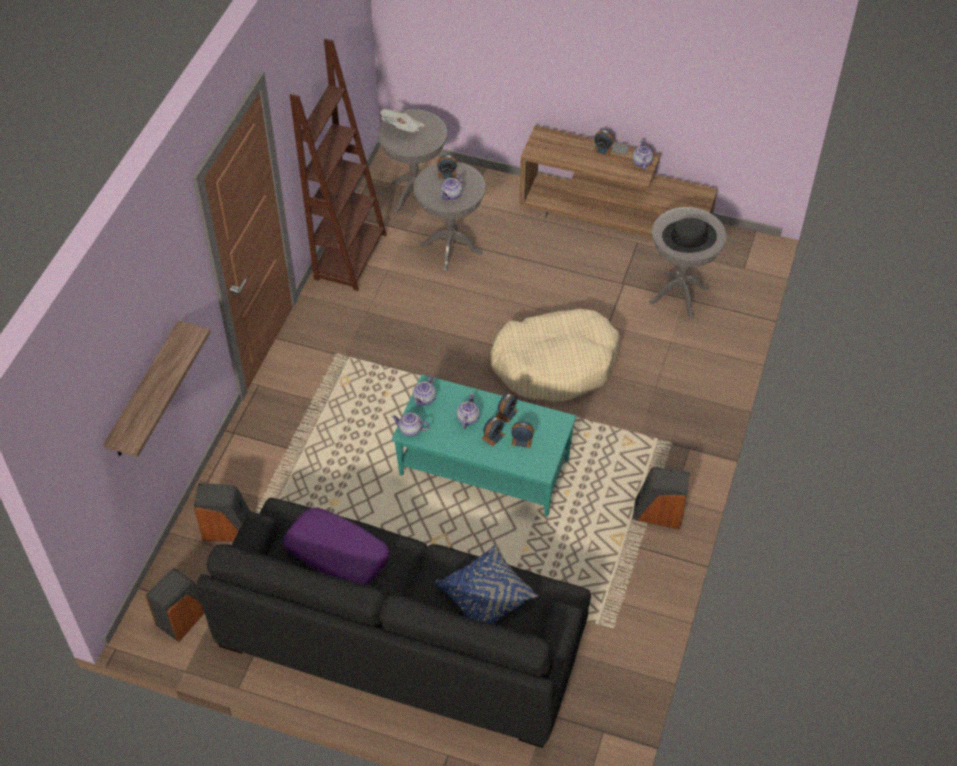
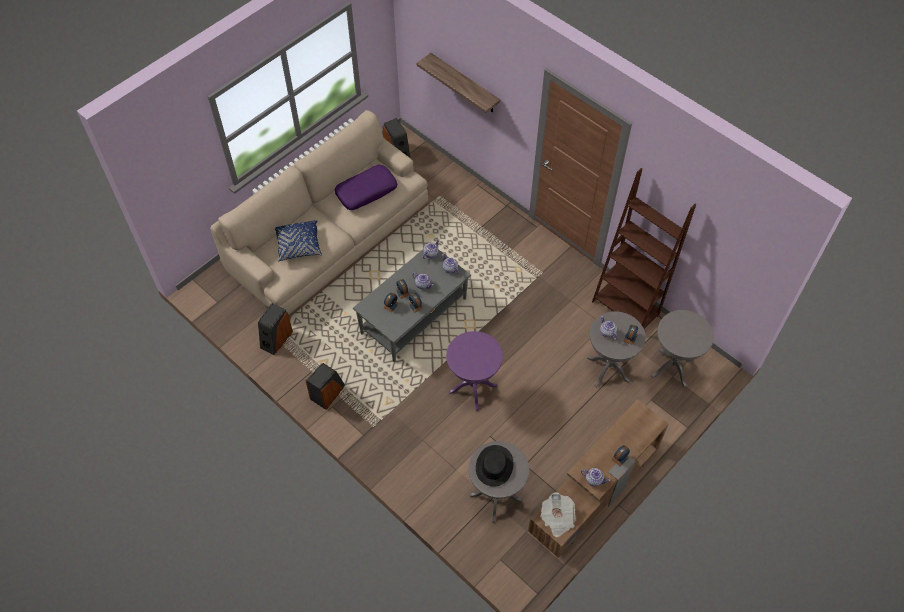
camera: 115 degrees right, 5 degrees up
speaker [194,483,251,541] -> speaker moved to [258,303,293,355]
black sofa [196,497,591,748] -> beige sofa [210,110,428,315]
newspaper [380,109,425,133] -> newspaper moved to [541,492,575,537]
turquoise coffee table [391,374,576,516] -> grey coffee table [353,250,471,362]
beige dog bed [491,309,620,402] -> purple side table [446,331,503,411]

